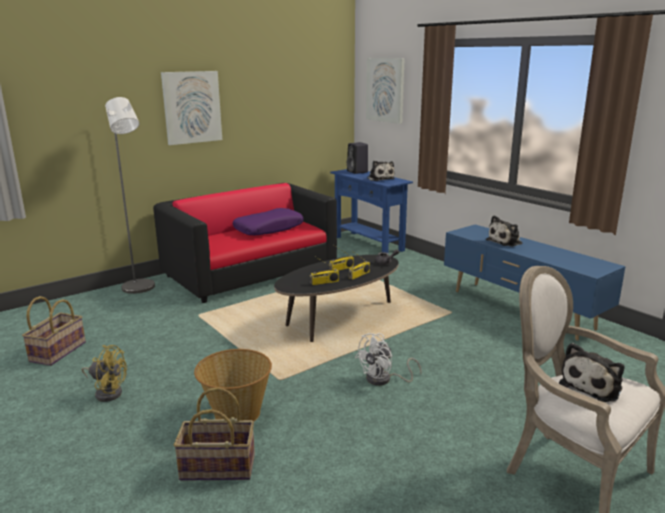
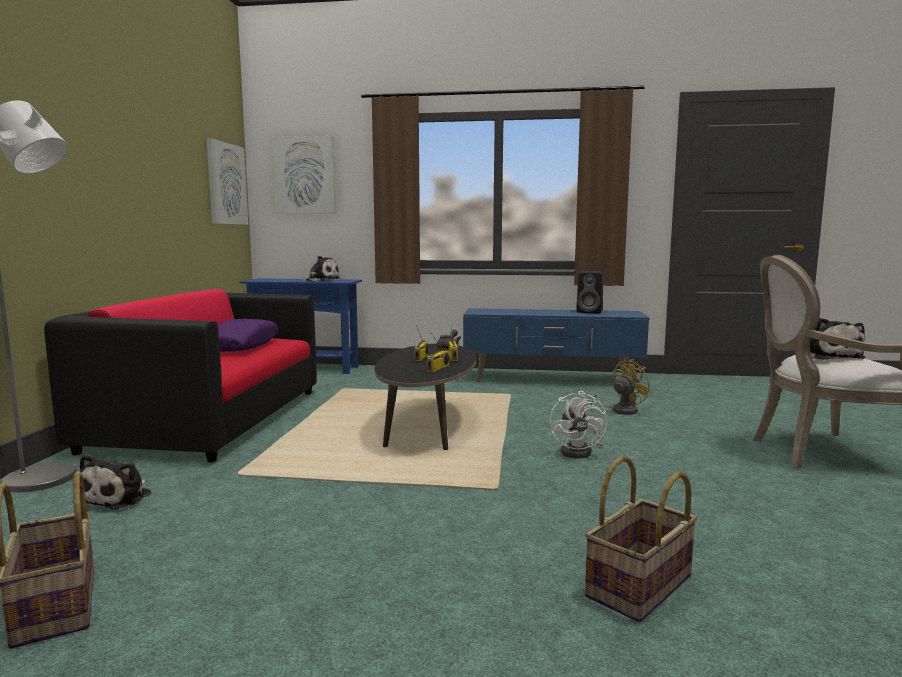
camera: 45 degrees left, 10 degrees down
yellow fan [82,345,127,402] -> yellow fan moved to [587,359,651,415]
picture [161,71,222,145] -> picture moved to [206,138,248,225]
basket [194,349,272,421] -> none
black speaker [347,142,368,174] -> black speaker moved to [576,271,603,313]
plush toy [486,215,523,247] -> plush toy moved to [80,454,151,510]

